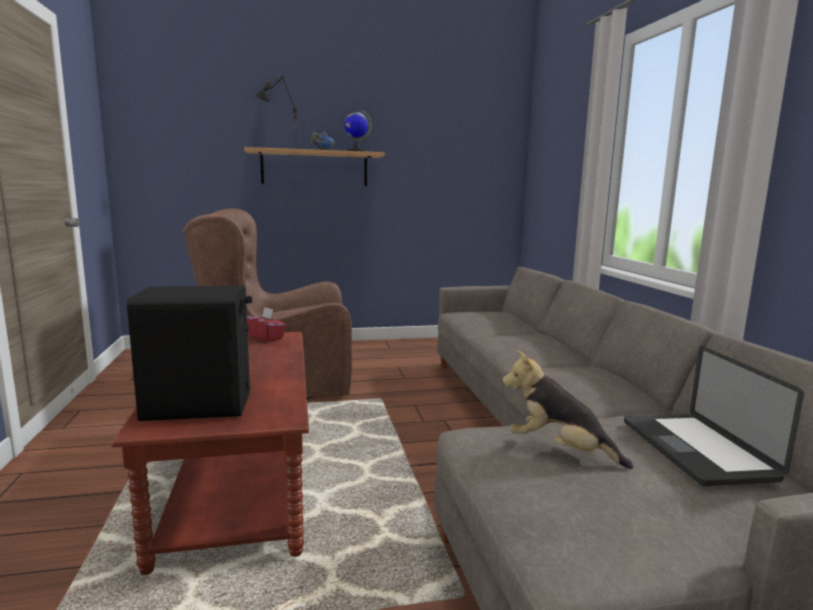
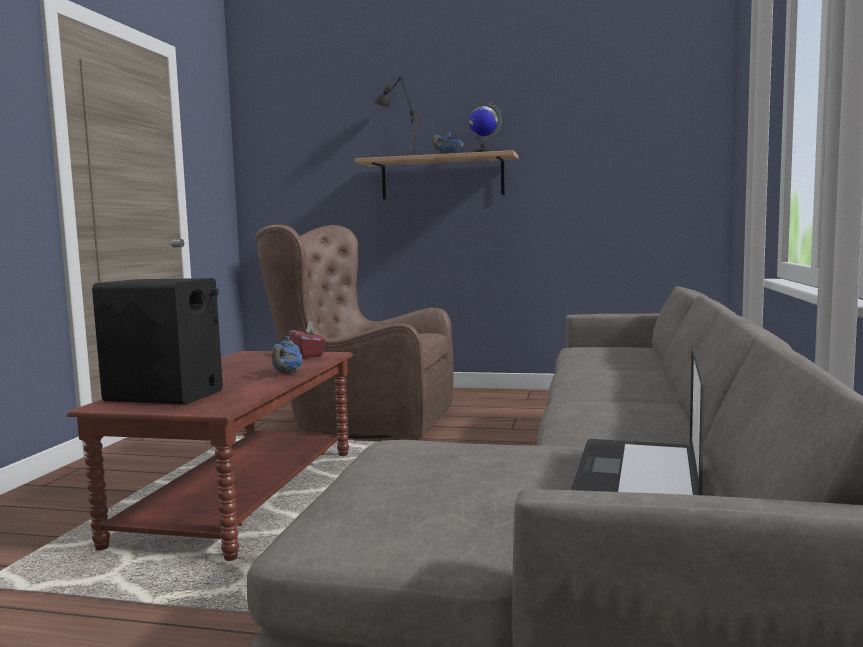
camera: 25 degrees right, 5 degrees down
plush toy [502,350,633,469] -> none
none -> blue teapot [272,336,302,374]

